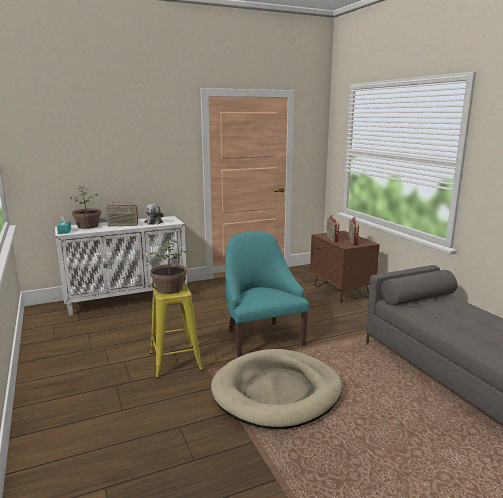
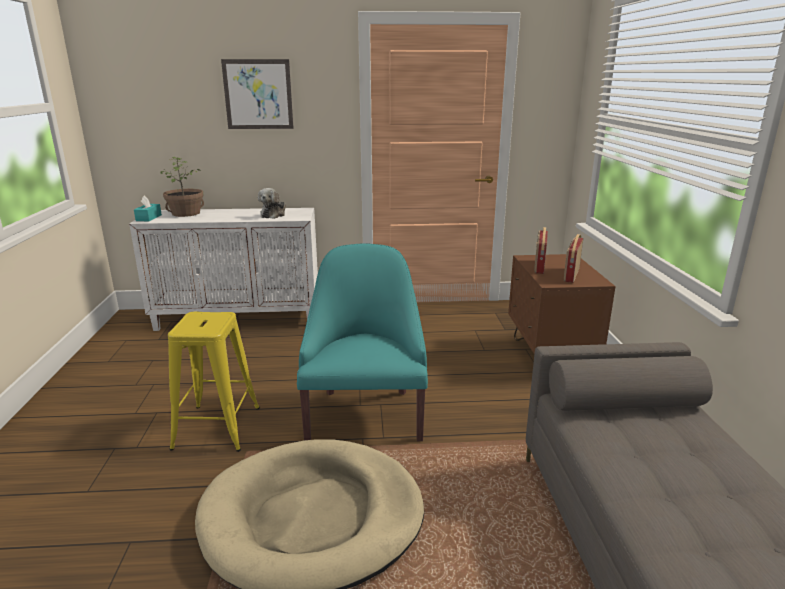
camera: 20 degrees right, 5 degrees up
radio [106,201,138,226] -> none
potted plant [149,238,187,294] -> none
none -> picture [221,59,294,129]

